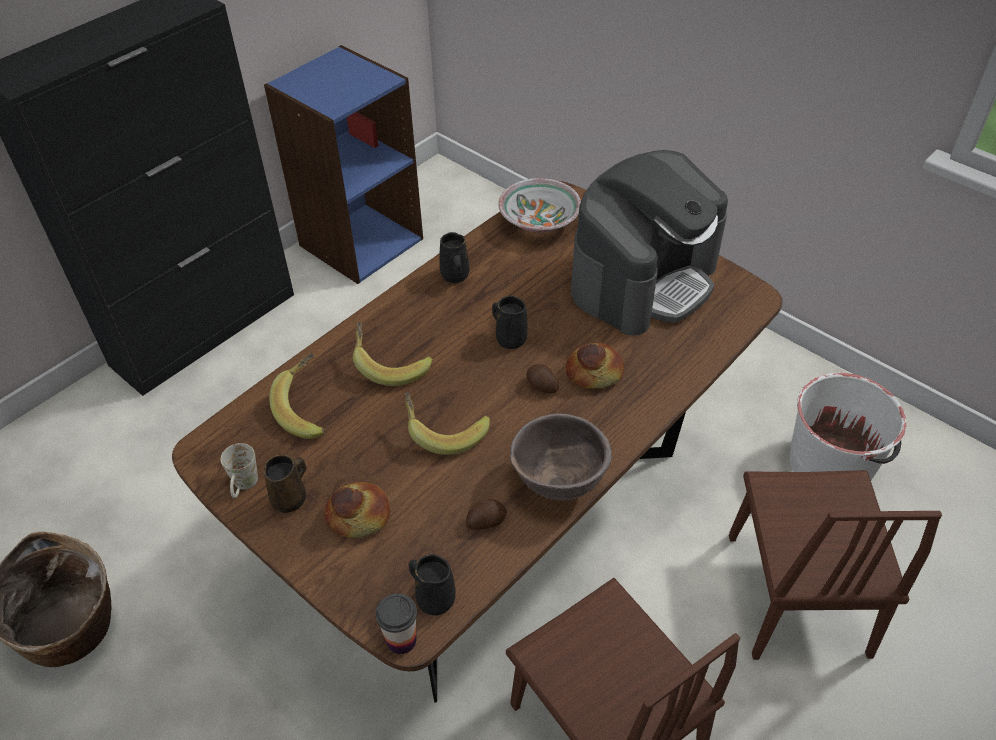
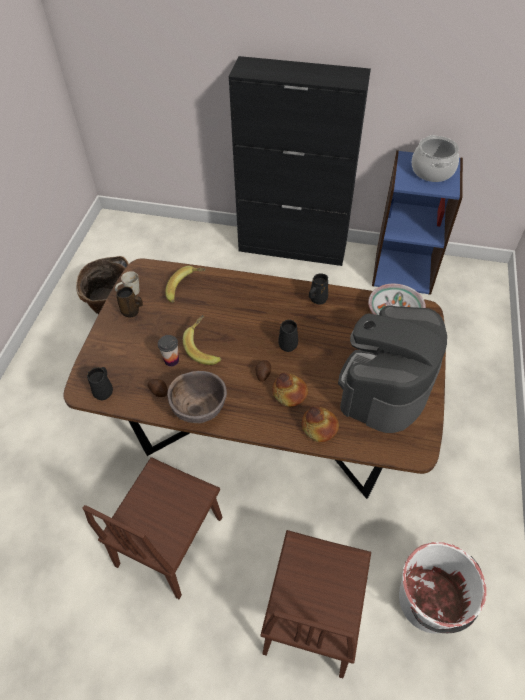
camera: 60 degrees right, 5 degrees up
bread [324,482,390,538] -> bread moved to [302,406,339,442]
banana [353,322,433,386] -> none
cup [375,594,417,654] -> cup moved to [158,335,179,367]
coffee machine [571,150,728,336] -> coffee machine turned 105 degrees clockwise [338,305,447,433]
brown chair [729,470,942,660] -> brown chair turned 45 degrees counterclockwise [261,530,371,678]
none -> cooking pot [412,135,459,182]

